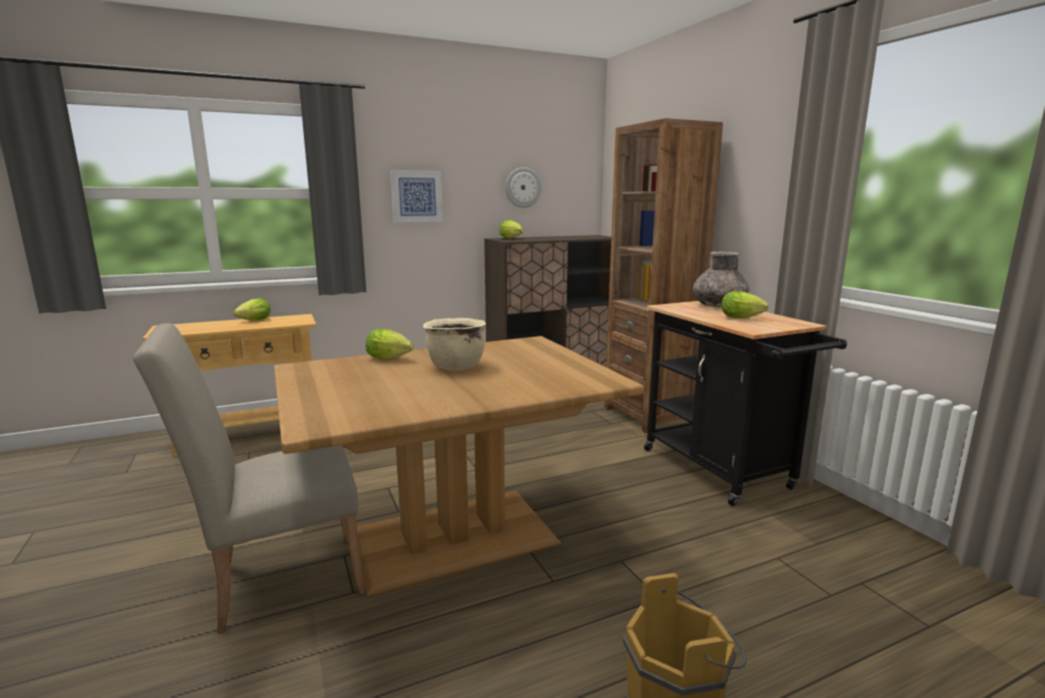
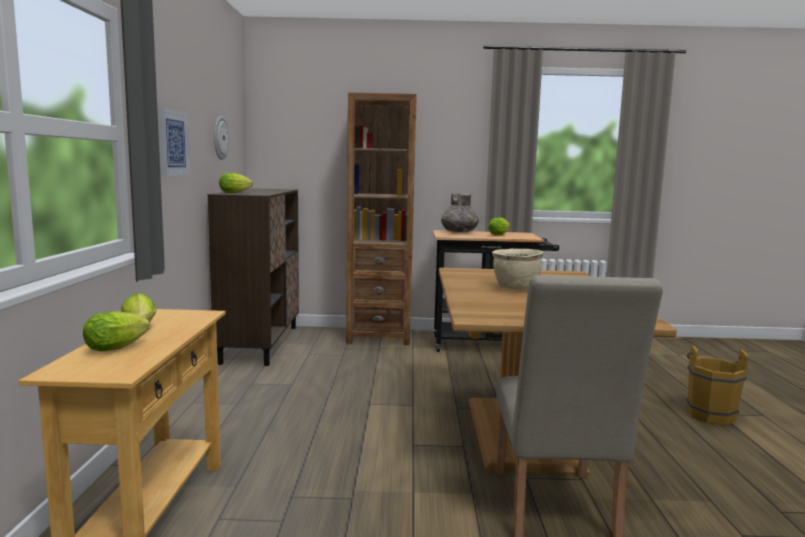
camera: 65 degrees left, 5 degrees down
lettuce [366,329,414,360] -> lettuce moved to [83,311,150,351]

